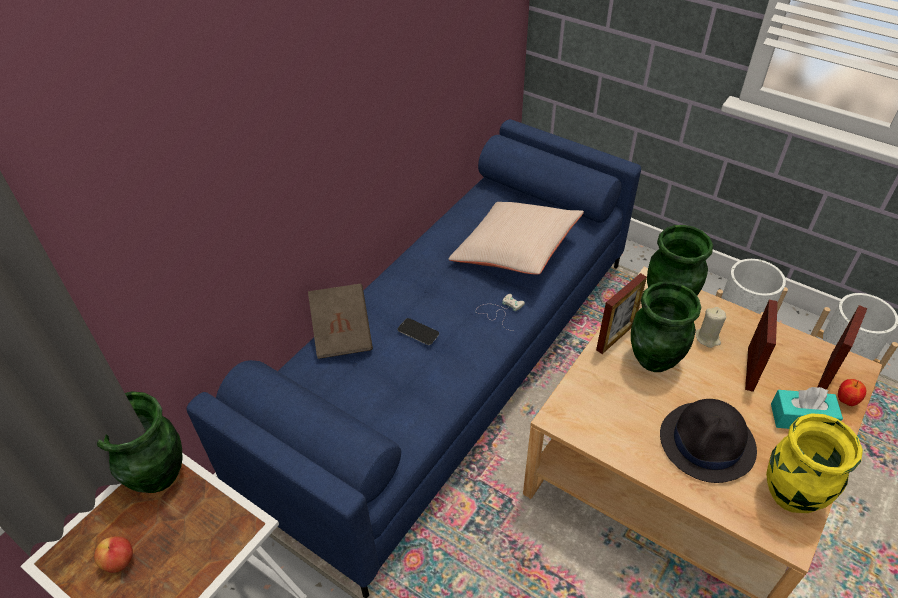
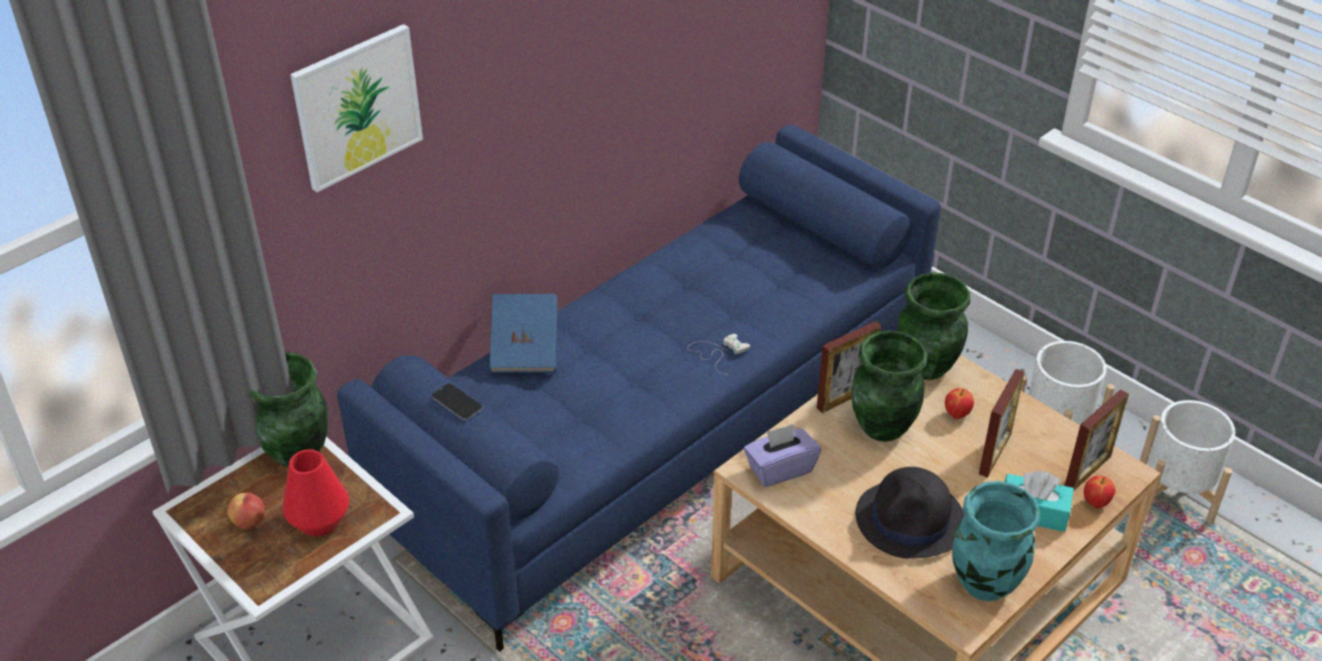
camera: 10 degrees right, 5 degrees down
brown book [308,284,373,359] -> blue book [490,294,557,373]
phone [397,318,439,345] -> phone moved to [432,383,483,420]
beige pillow [449,202,584,275] -> none
beige candle [696,307,726,348] -> apple [945,388,974,419]
yellow vase [766,413,863,513] -> turquoise vase [952,481,1040,601]
none -> red vase [282,449,349,536]
none -> picture [290,24,423,192]
none -> purple tissue box [744,424,821,487]

